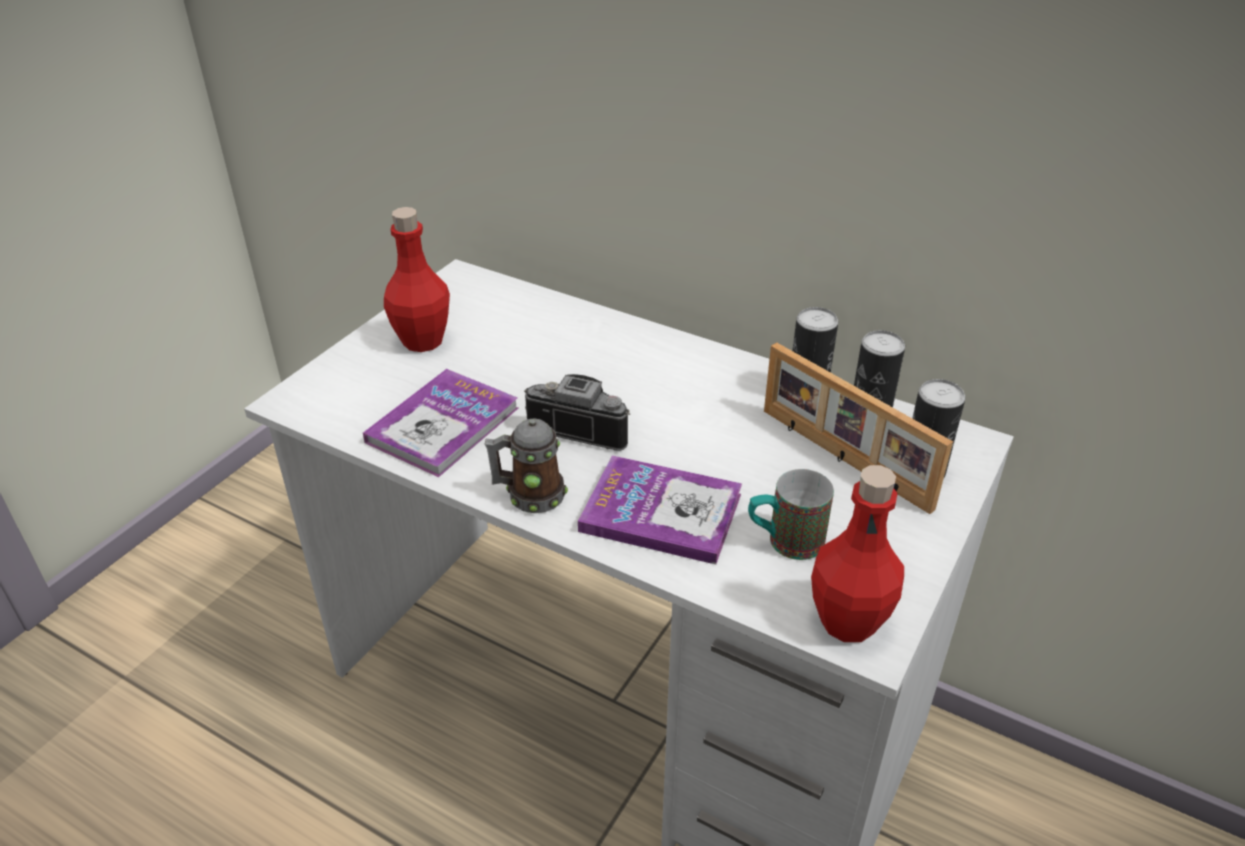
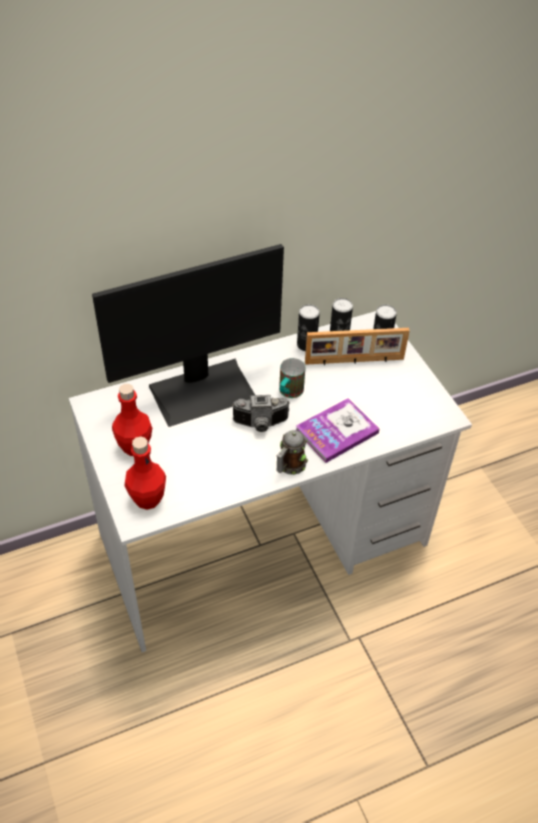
camera: 55 degrees left, 10 degrees up
book [363,369,518,477] -> none
camera [524,374,630,451] -> camera turned 150 degrees counterclockwise [231,395,290,432]
mug [748,469,834,560] -> mug moved to [279,358,305,398]
red bottle [811,465,904,642] -> red bottle moved to [125,437,166,510]
none -> monitor [92,244,284,427]

